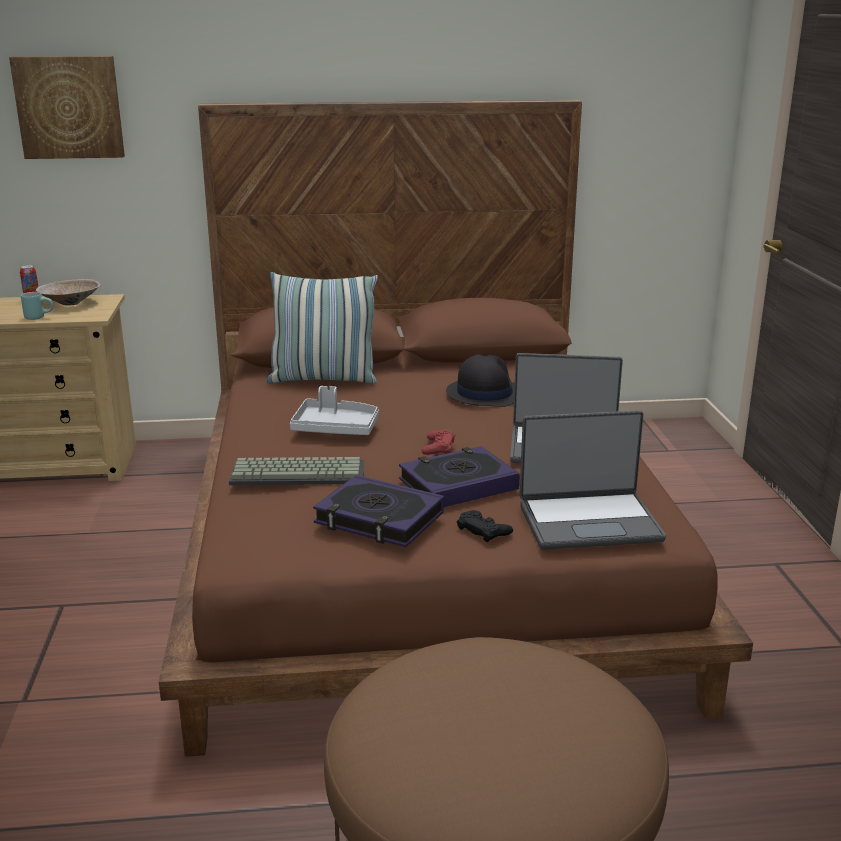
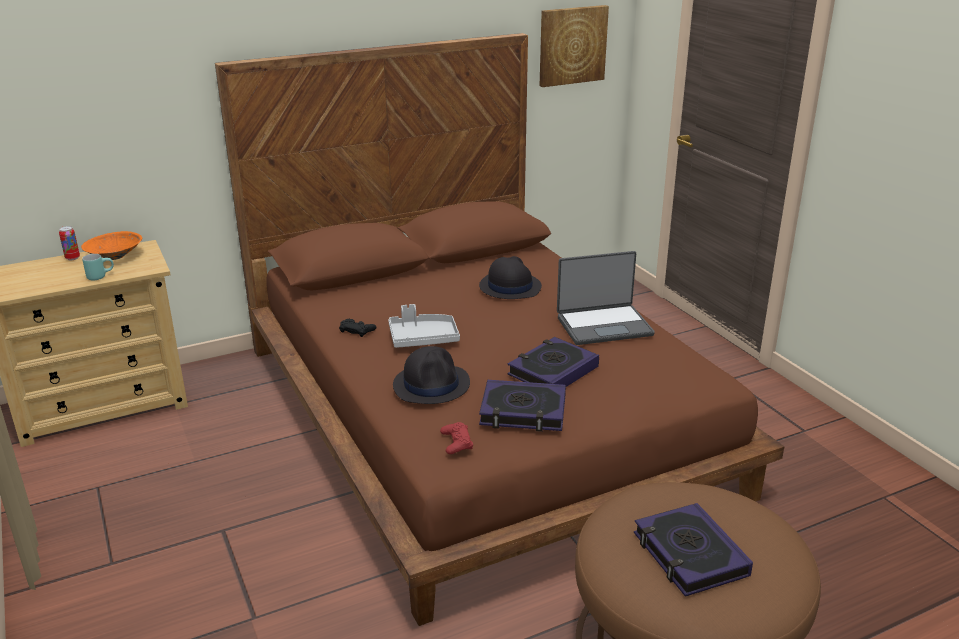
camera: 20 degrees left, 5 degrees up
picture [9,56,125,159] -> picture moved to [539,5,609,87]
beige bowl [36,279,101,306] -> orange bowl [81,231,142,260]
keyboard [229,457,364,485] -> black hat [393,346,470,404]
pillow [267,272,378,384] -> none
red game controller [421,429,455,455] -> red game controller moved to [440,422,473,454]
black game controller [457,510,513,542] -> black game controller moved to [339,319,377,337]
laptop [519,410,666,550] -> none
none -> book [634,503,753,597]

